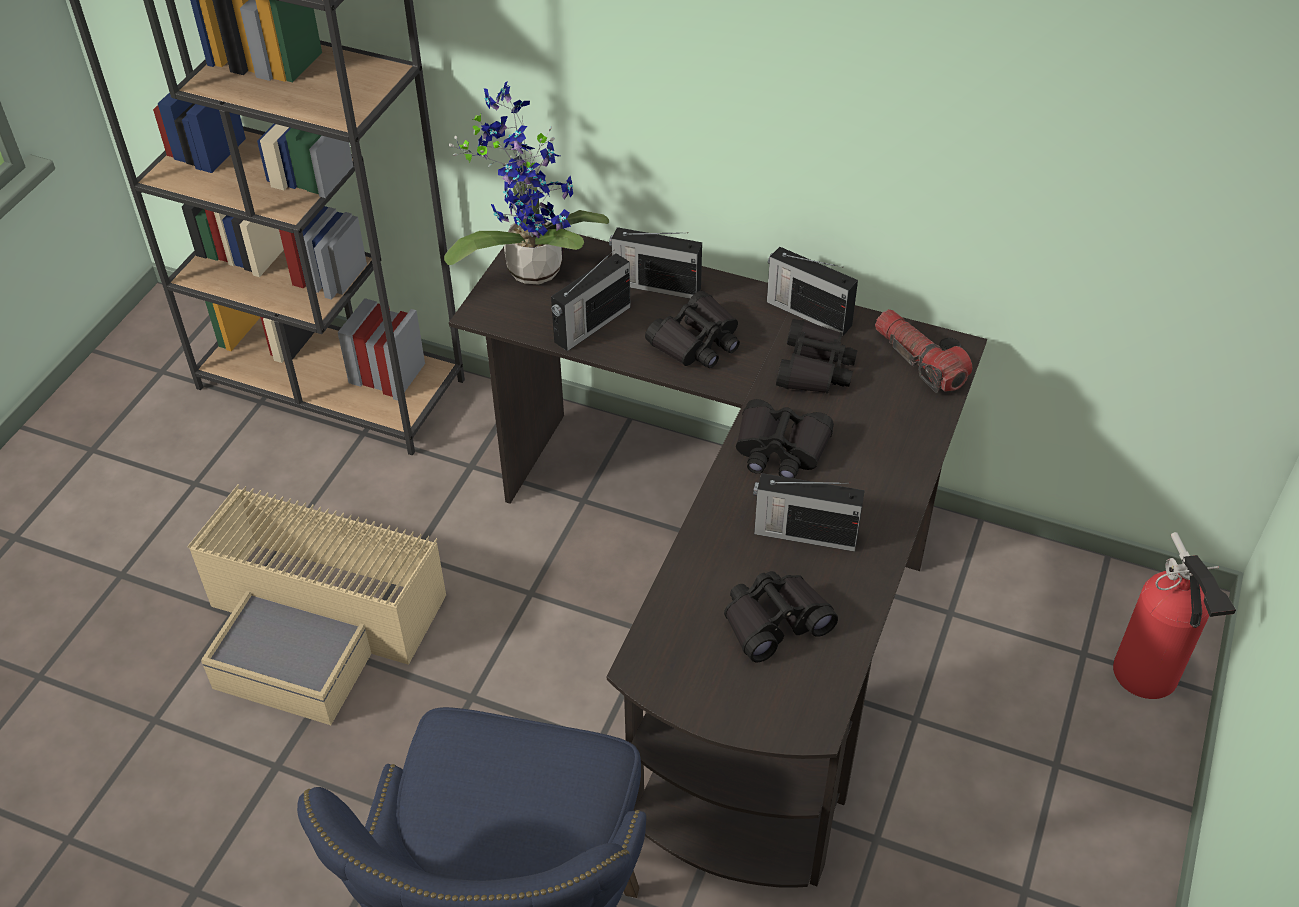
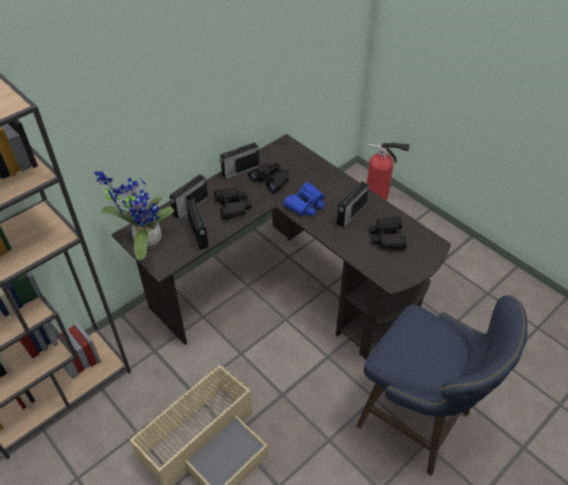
camera: 65 degrees left, 0 degrees up
black binoculars [736,399,834,479] -> blue binoculars [283,182,326,217]
flashlight [875,309,972,393] -> none

